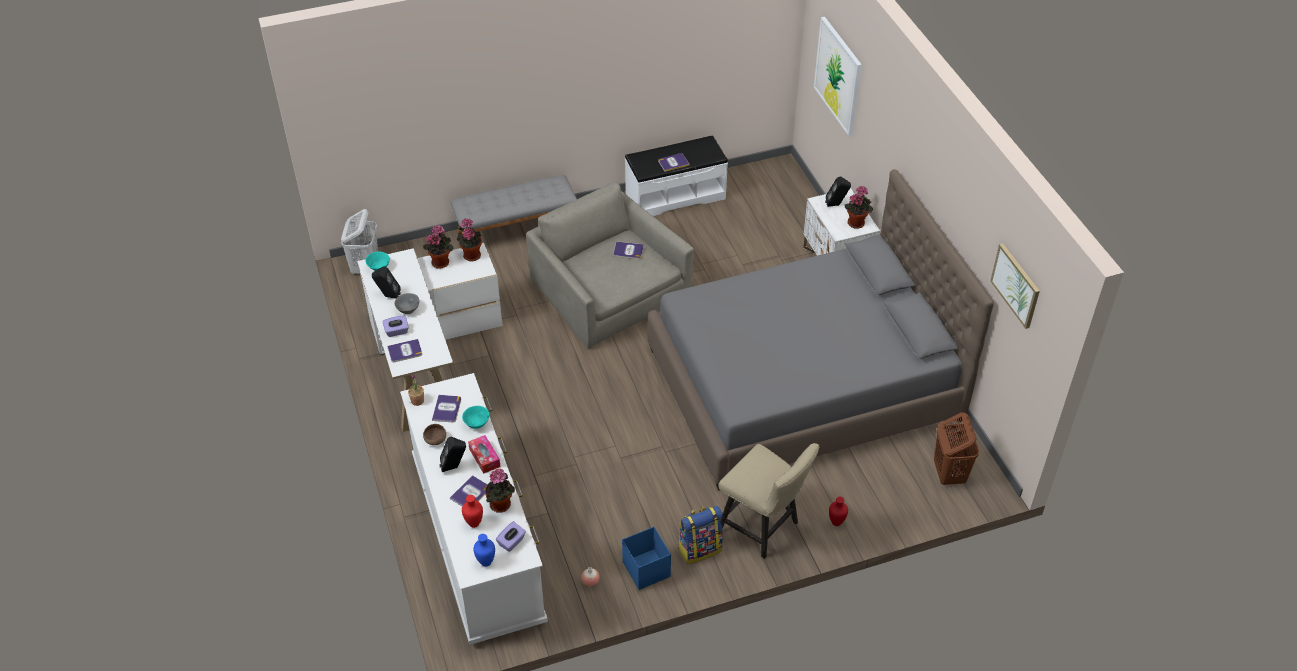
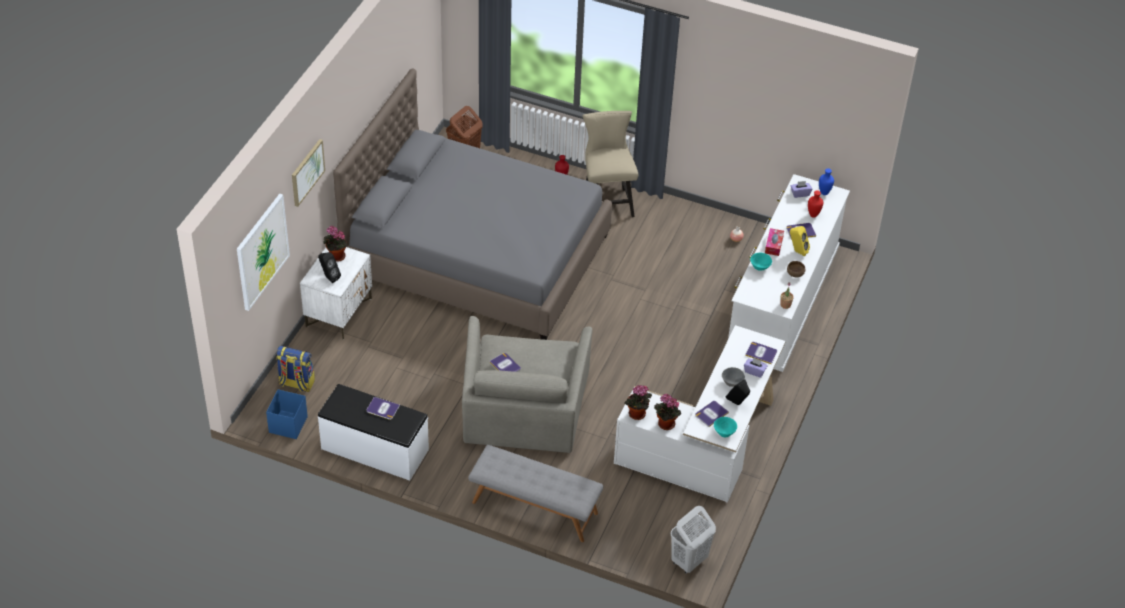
camera: 140 degrees left, 0 degrees up
book [432,395,461,422] -> book moved to [695,401,729,427]
black speaker [439,437,466,472] -> yellow speaker [790,226,810,256]
potted plant [485,469,515,512] -> none
blue storage box [622,527,671,590] -> blue storage box moved to [266,389,308,439]
backpack [678,506,723,564] -> backpack moved to [276,346,315,392]
picture [990,243,1040,329] -> picture moved to [292,139,325,207]

